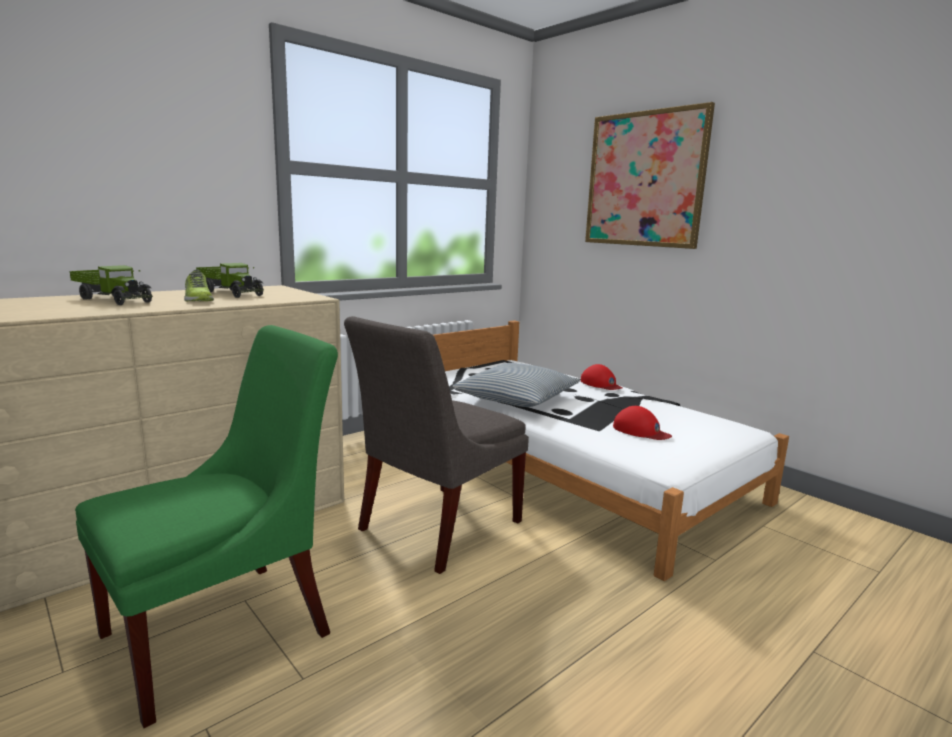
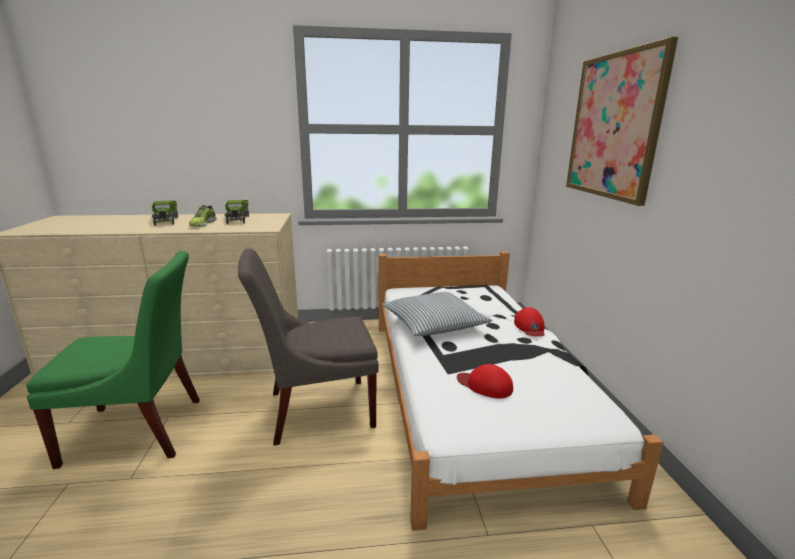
camera: 35 degrees right, 5 degrees up
red cap [613,406,672,440] -> red cap turned 135 degrees clockwise [457,364,513,398]

